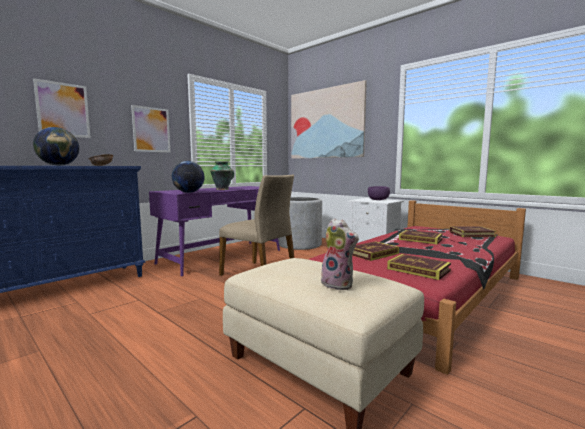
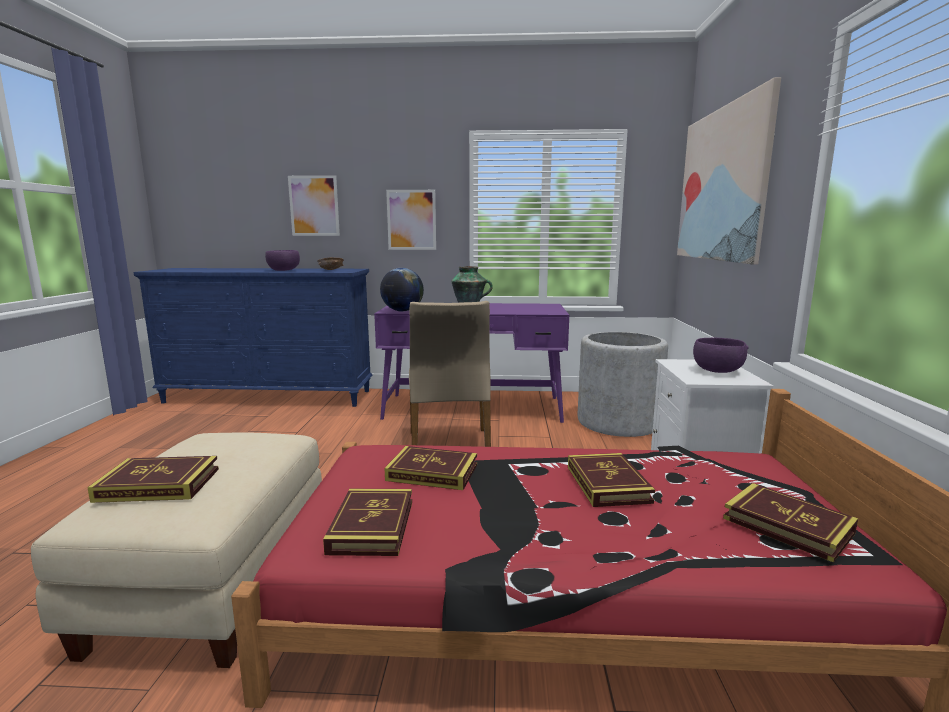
camera: 50 degrees right, 5 degrees up
globe [33,127,79,166] -> purple bowl [265,250,300,271]
plush toy [321,218,359,290] -> book [87,456,219,503]

